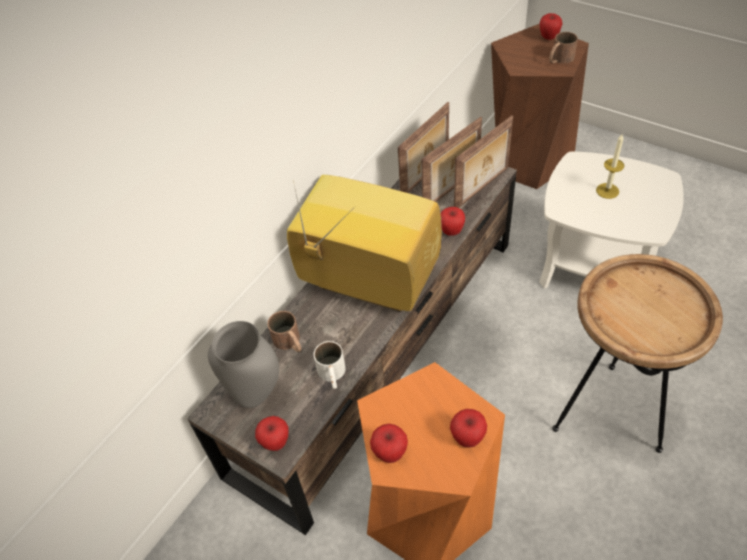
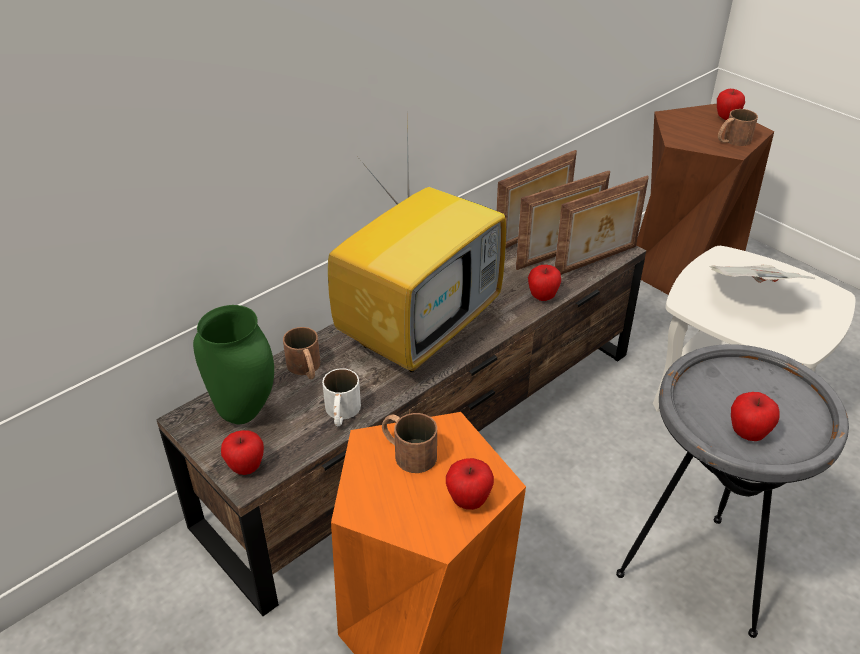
camera: 10 degrees right, 10 degrees down
grey vase [208,321,279,408] -> green vase [193,305,274,424]
television [287,175,442,312] -> television turned 90 degrees clockwise [328,124,506,372]
apple [370,424,408,463] -> apple moved to [731,392,780,441]
brown side table [552,254,723,453] -> grey side table [616,344,849,638]
candle [596,134,624,199] -> newspaper [710,265,816,283]
none -> brown mug [382,413,437,473]

